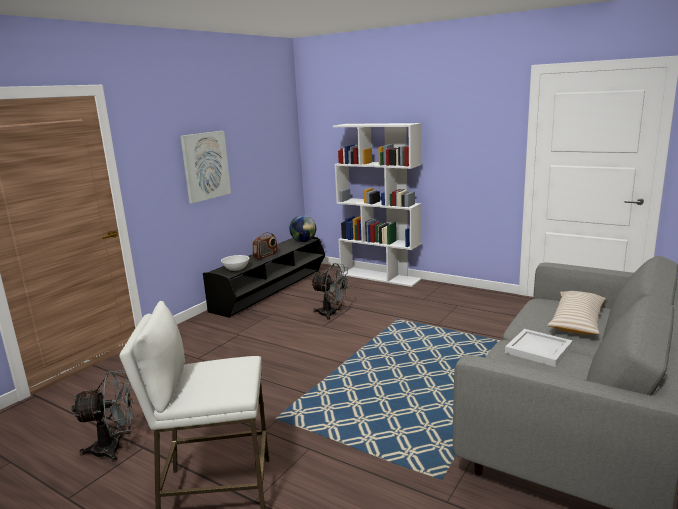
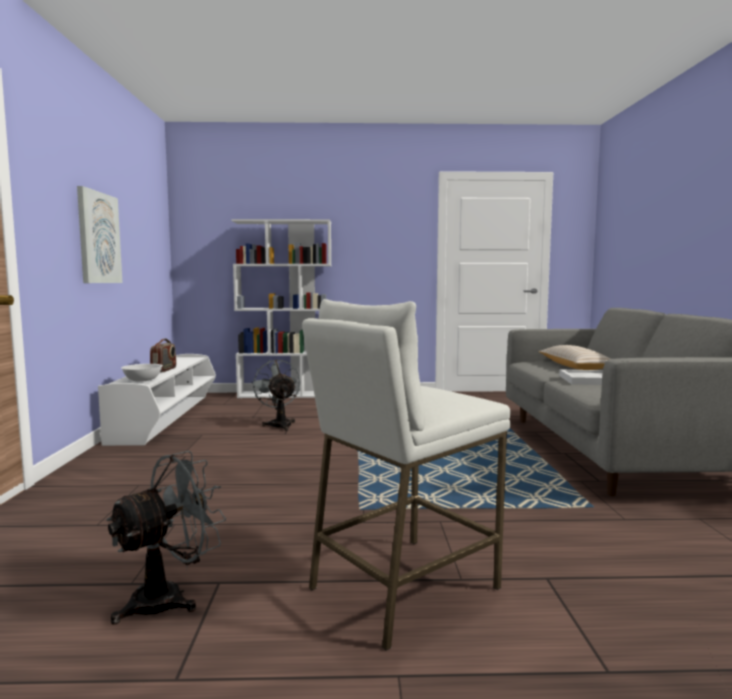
camera: 35 degrees left, 10 degrees down
black tv stand [203,237,325,318] -> white tv stand [98,354,216,446]
globe [289,215,316,242] -> none
grey fan [311,263,350,320] -> grey fan turned 105 degrees counterclockwise [251,360,300,431]

